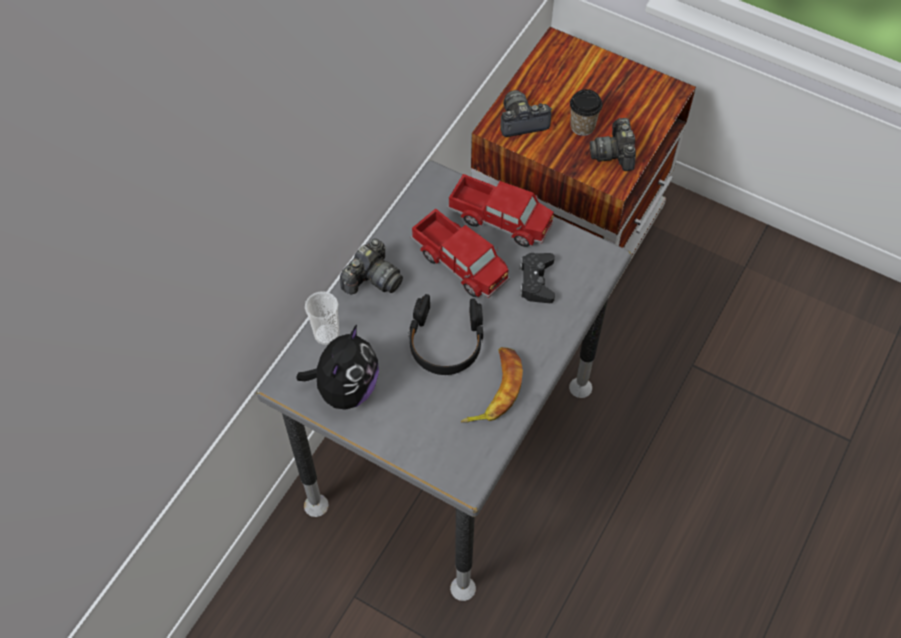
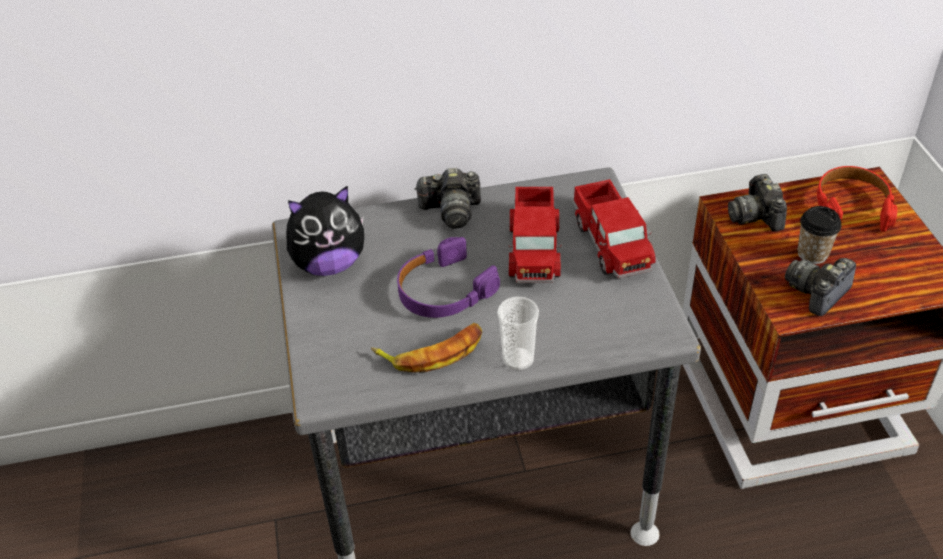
camera: 50 degrees right, 15 degrees down
cup [305,291,339,345] -> cup moved to [497,296,539,371]
black headphones [409,294,483,375] -> purple headphones [397,237,500,318]
camera [500,90,552,137] -> camera turned 135 degrees counterclockwise [728,174,787,232]
black game controller [519,253,555,303] -> none
none -> red headphones [817,166,897,232]

